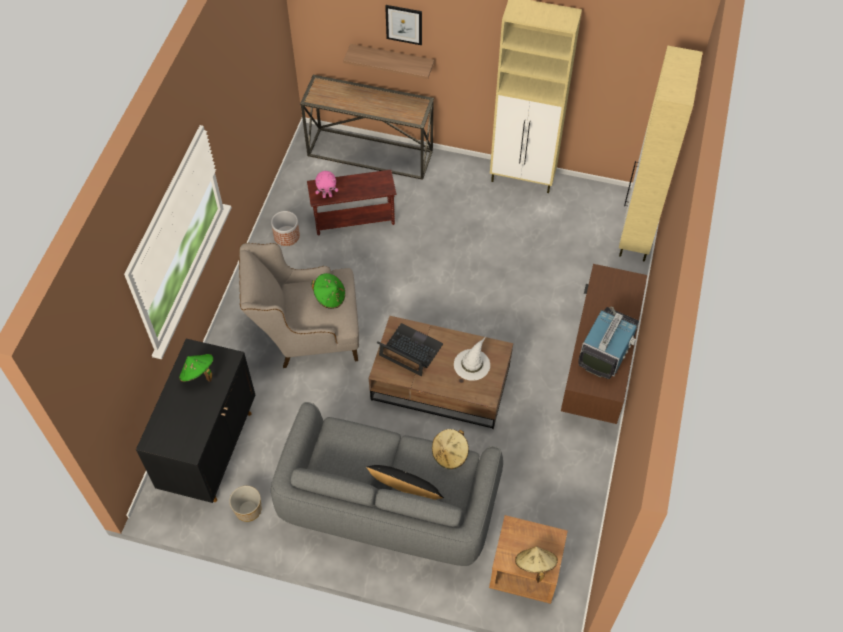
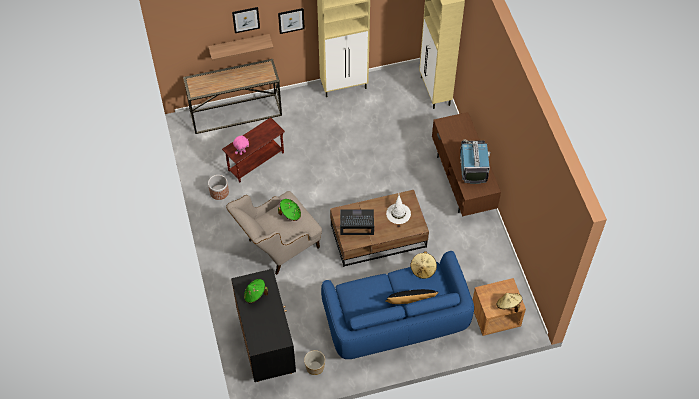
camera: 30 degrees left, 0 degrees up
grey sofa [271,402,503,566] -> blue sofa [321,251,474,359]
none -> picture [278,8,305,34]

